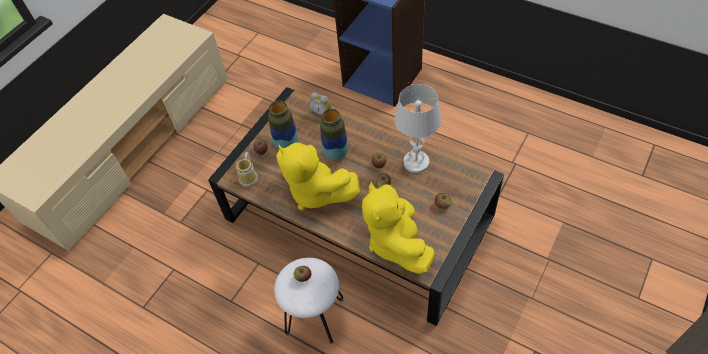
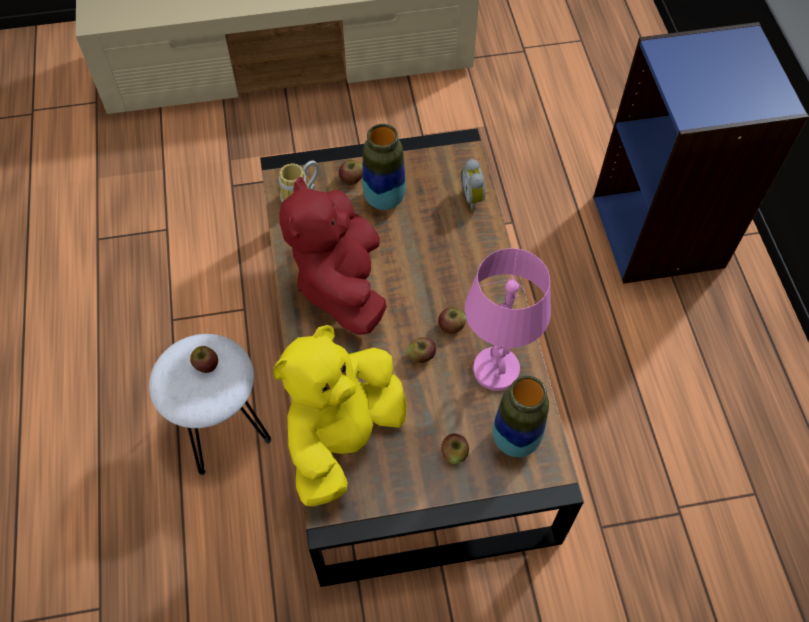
camera: 45 degrees right, 5 degrees up
yellow plush toy [277,142,360,211] -> red plush toy [279,177,387,335]
vase [320,109,348,161] -> vase moved to [493,376,549,457]
white table lamp [394,84,441,173] -> pink table lamp [465,248,551,391]

